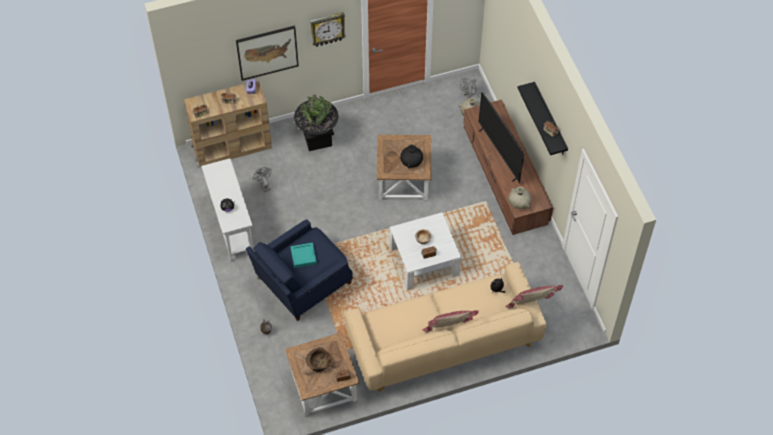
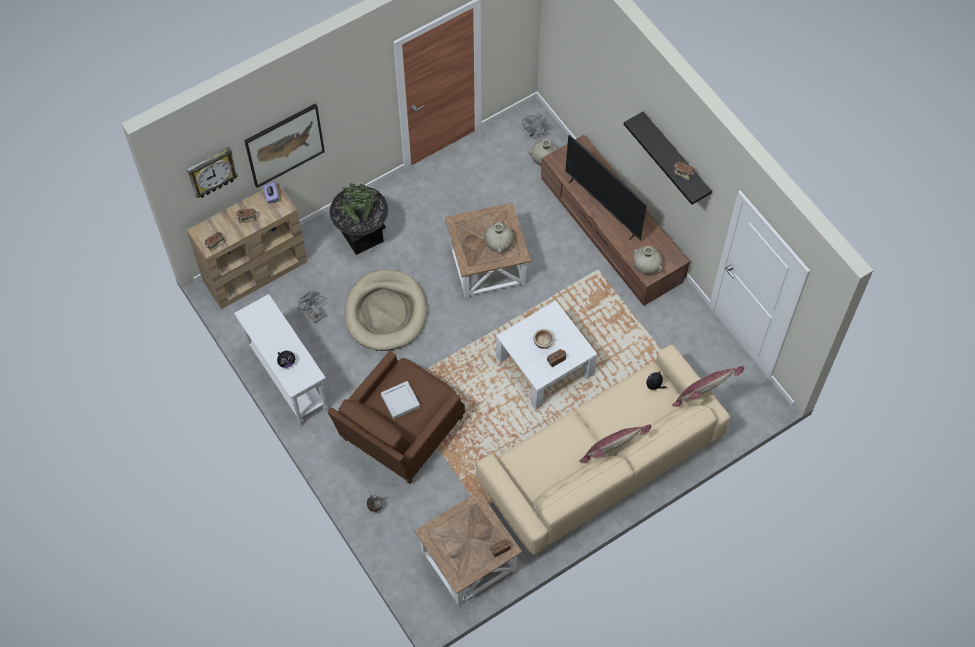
camera: 15 degrees left, 5 degrees up
blue armchair [246,219,353,321] -> brown armchair [328,351,465,484]
turquoise tray [291,243,317,268] -> grey tray [381,381,420,420]
brown bowl [306,347,332,372] -> none
wall clock [310,12,346,47] -> wall clock moved to [187,147,238,198]
black vase [400,145,423,168] -> beige vase [484,222,514,254]
none -> beige dog bed [344,270,427,351]

